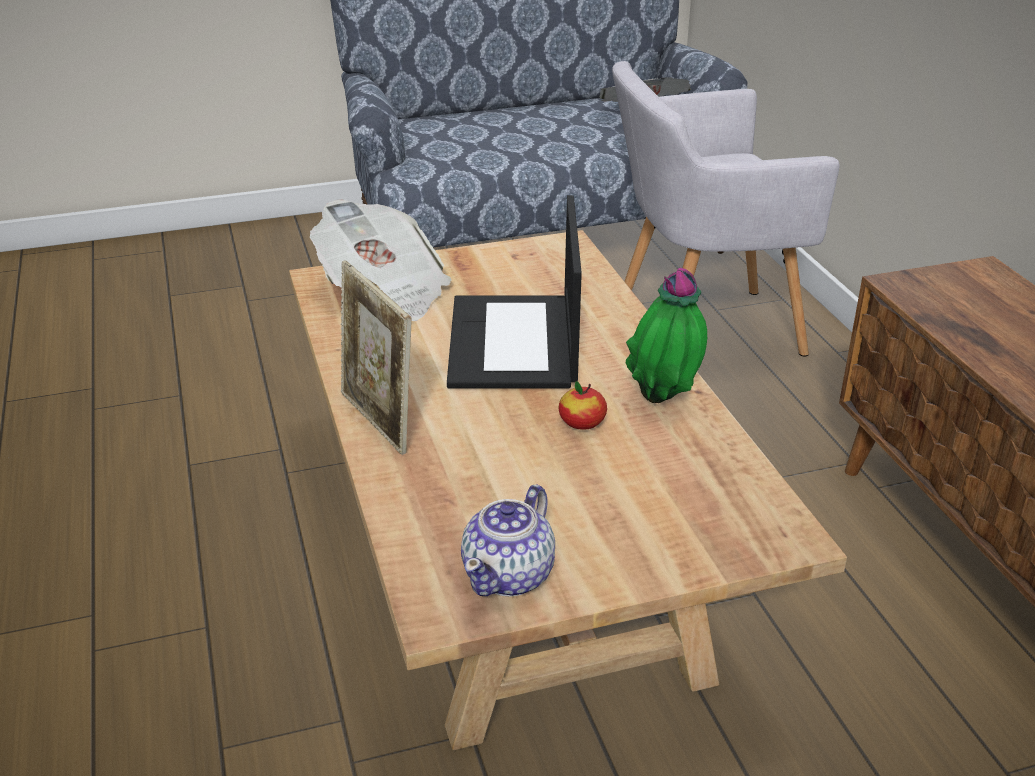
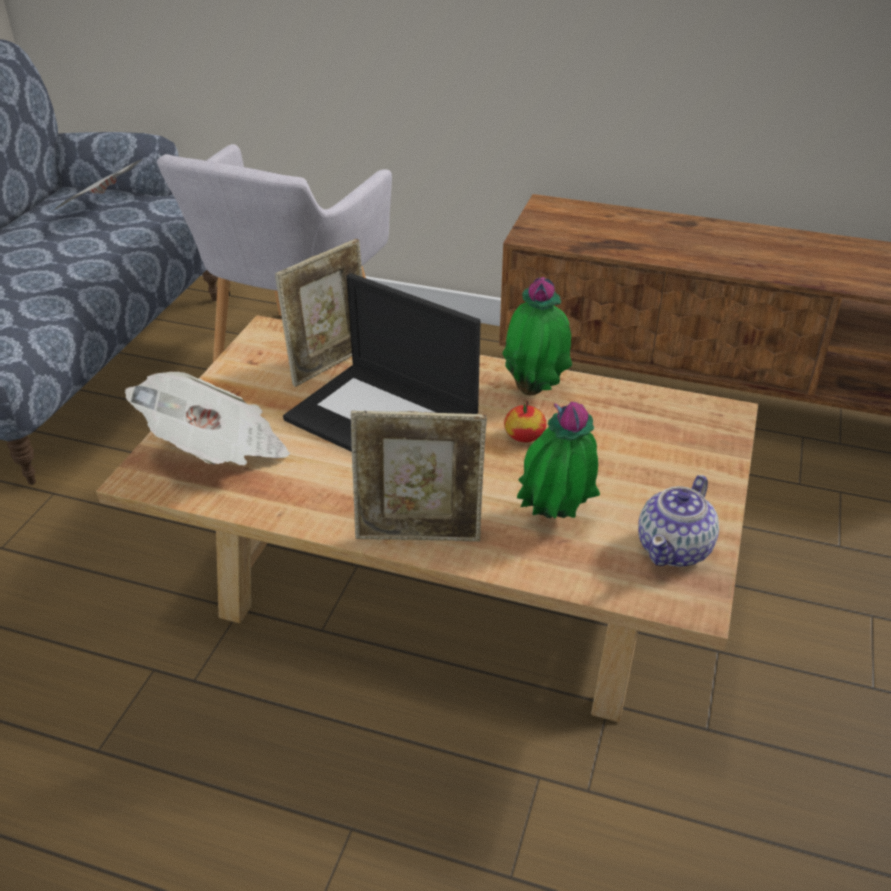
camera: 55 degrees left, 5 degrees up
teapot [461,485,555,597] -> teapot turned 60 degrees clockwise [638,475,719,567]
none -> picture frame [275,239,363,387]
none -> potted plant [517,402,600,519]

